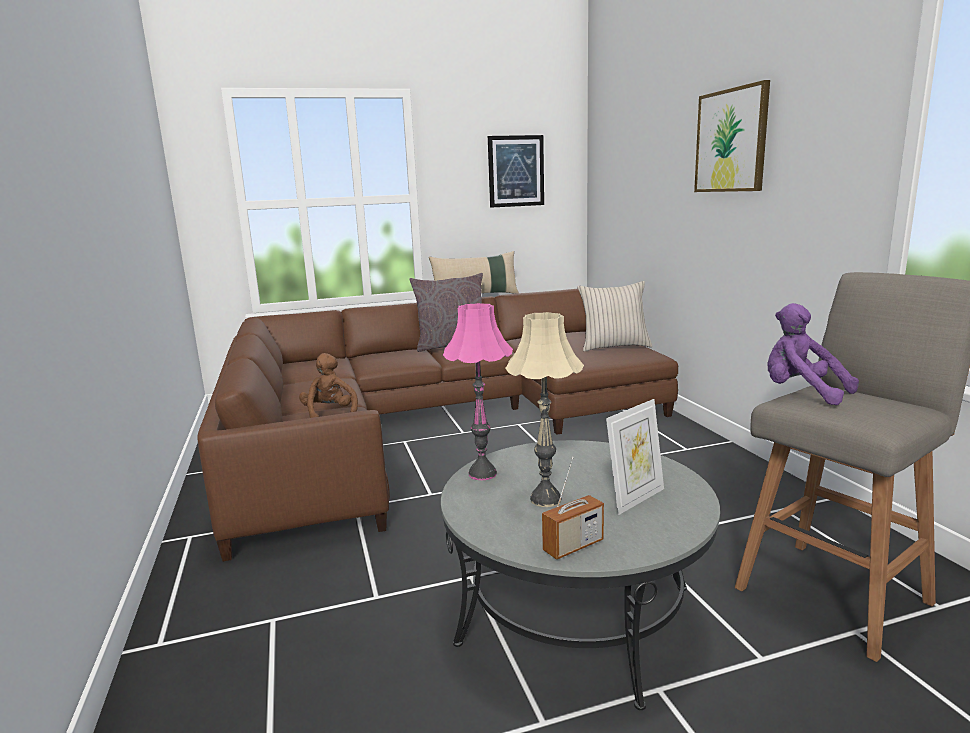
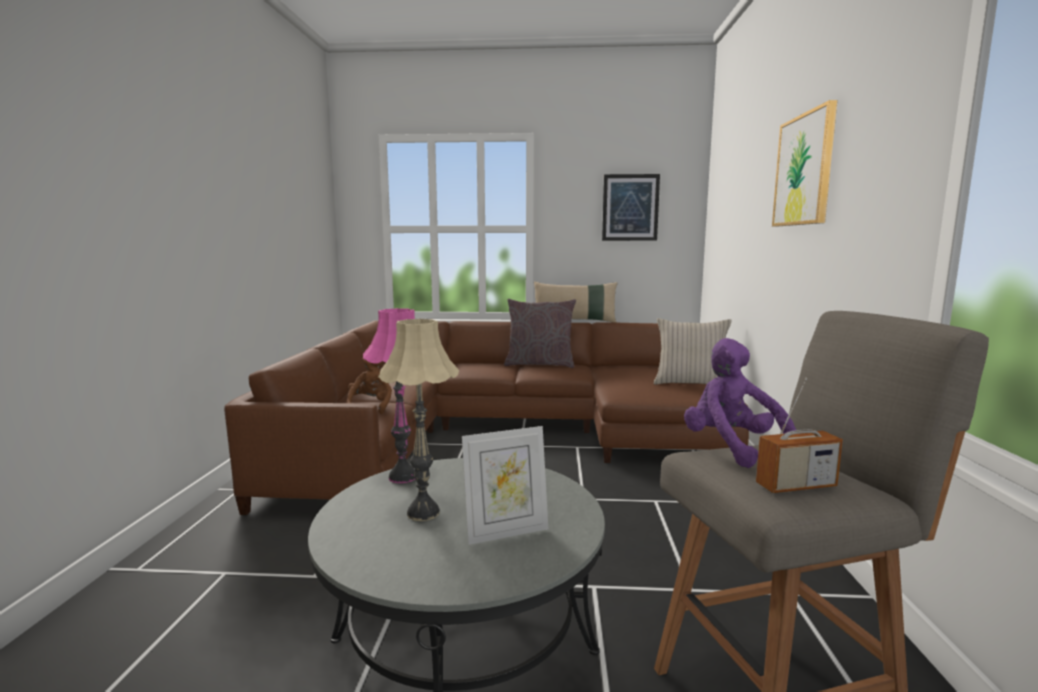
camera: 20 degrees right, 5 degrees down
radio [542,456,604,560] -> radio moved to [756,377,843,493]

